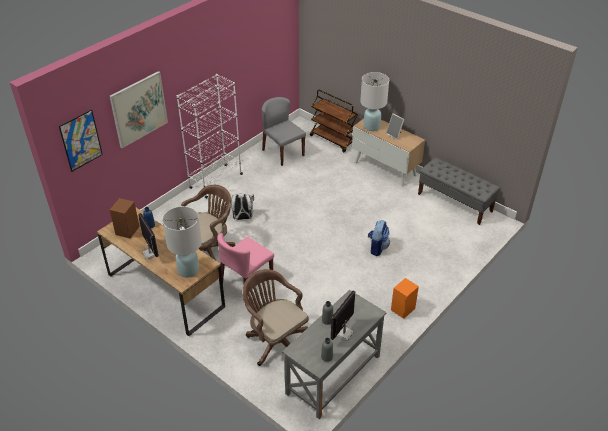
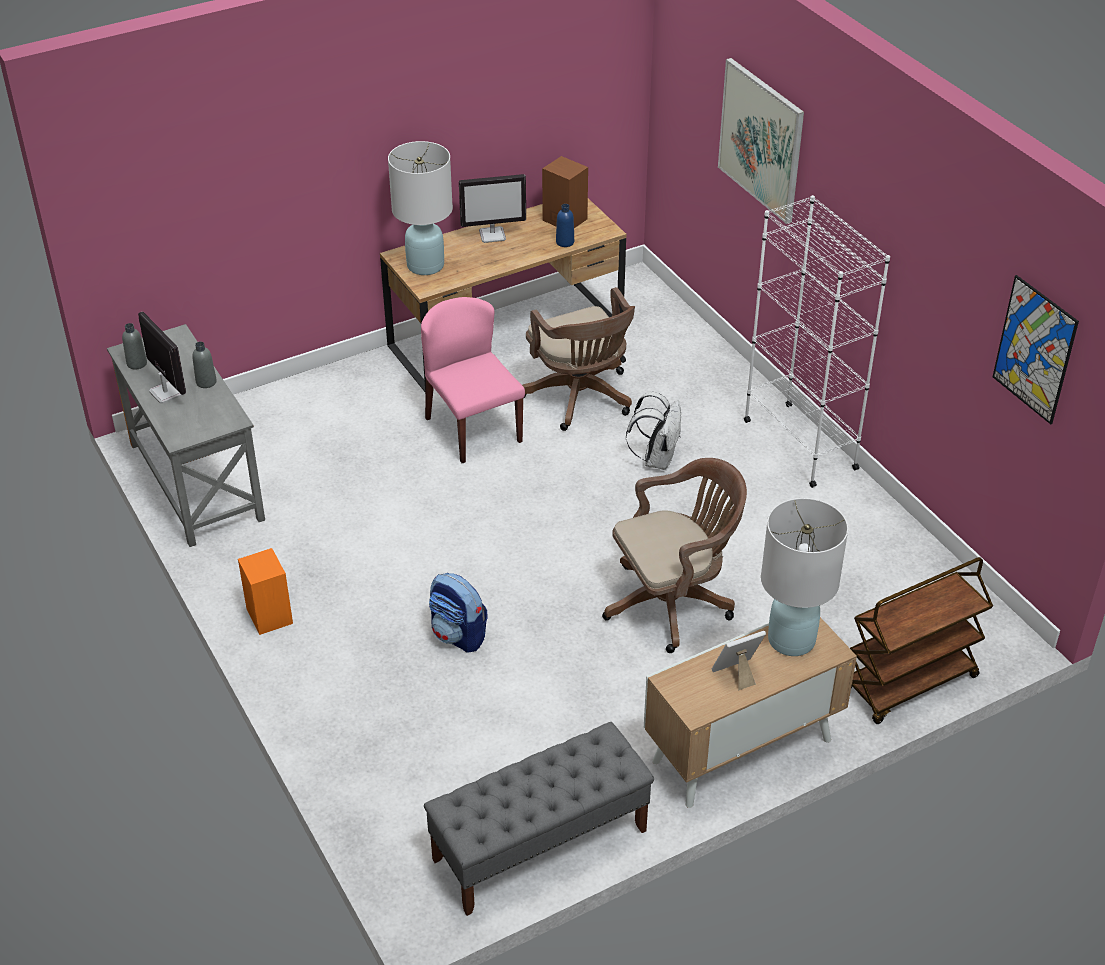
camera: 110 degrees right, 0 degrees up
picture [59,109,103,172] -> picture moved to [993,275,1079,424]
brown office chair [243,269,309,366] -> brown office chair moved to [602,458,747,653]
grey chair [262,97,306,166] -> none

